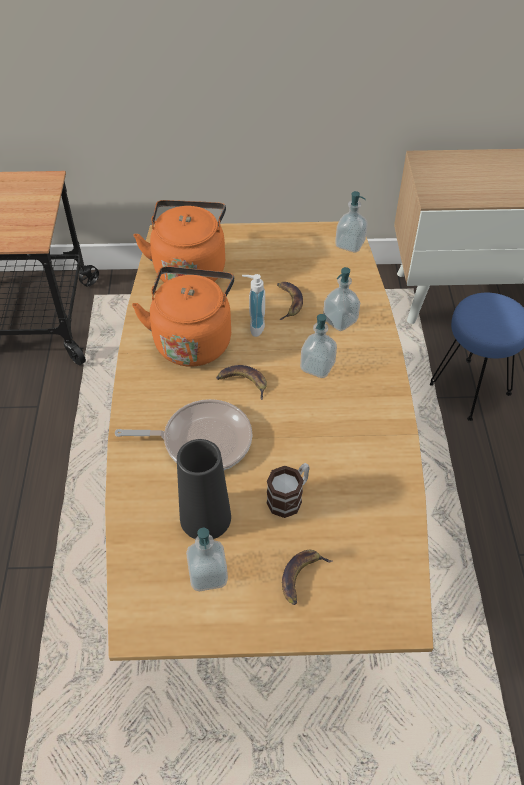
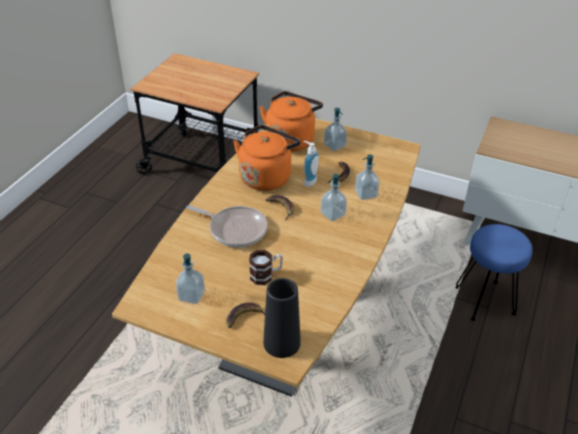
camera: 25 degrees right, 10 degrees down
black vase [177,439,231,539] -> black vase moved to [263,278,301,358]
soap dispenser [335,191,368,253] -> soap dispenser moved to [324,108,347,151]

